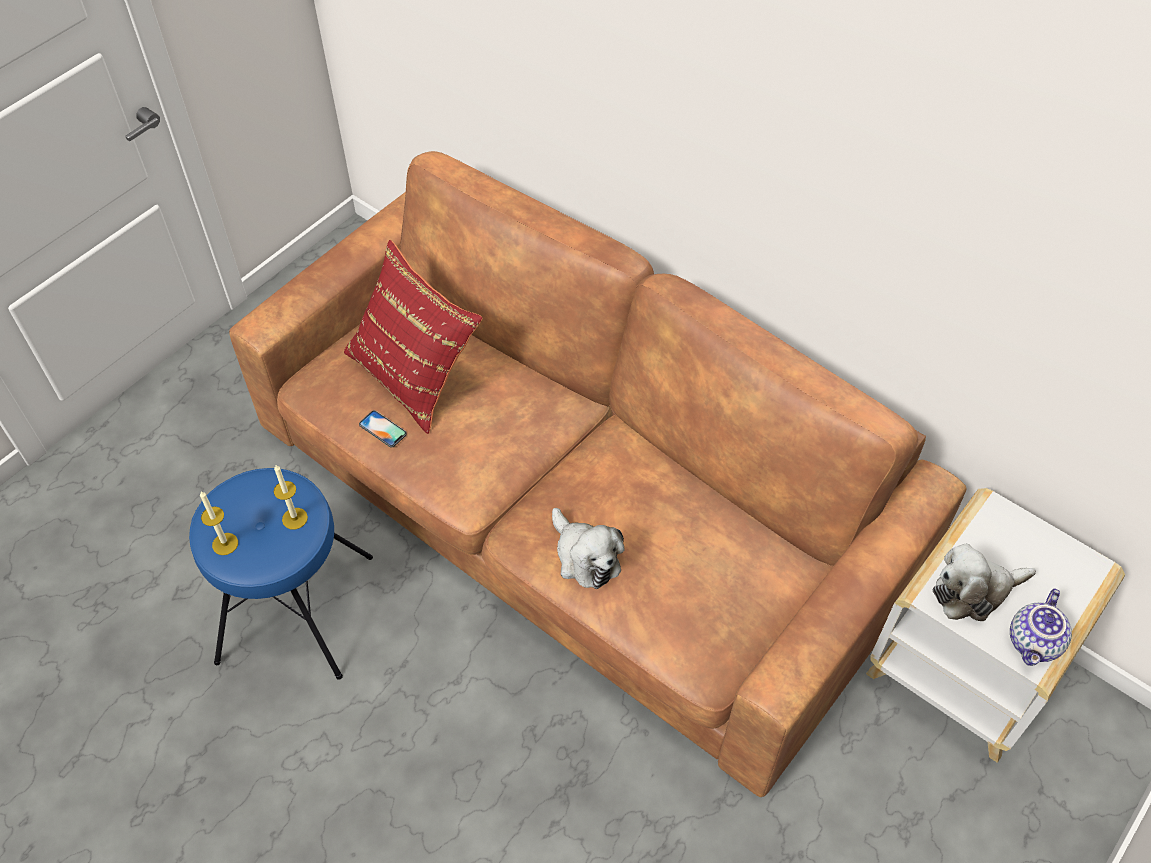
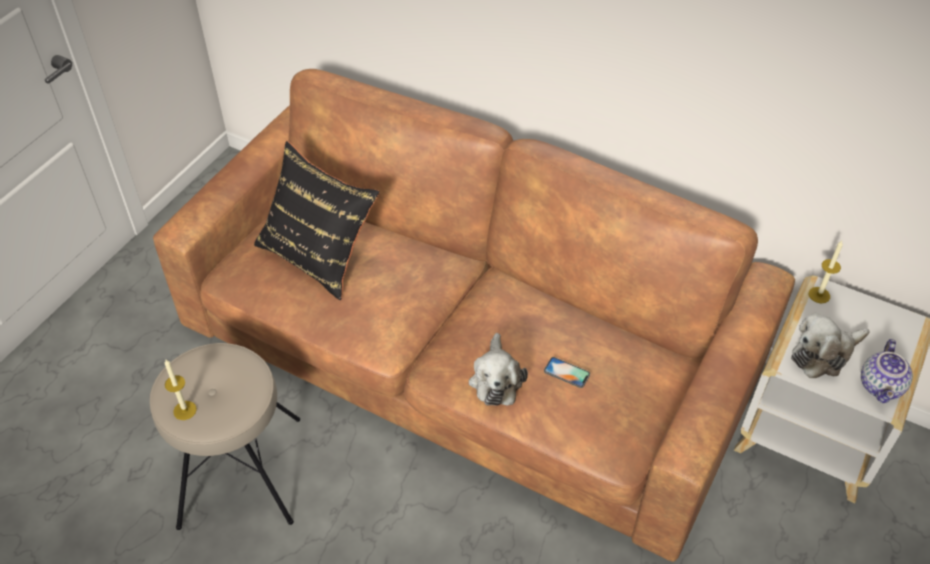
camera: 10 degrees left, 5 degrees down
blue stool [189,468,373,680] -> beige stool [150,343,300,530]
candle [274,465,308,529] -> candle moved to [809,241,843,303]
red pillow [344,240,483,434] -> black pillow [254,141,380,300]
phone [359,410,407,448] -> phone moved to [544,357,590,388]
plush toy [552,508,625,589] -> plush toy turned 45 degrees clockwise [469,333,528,406]

